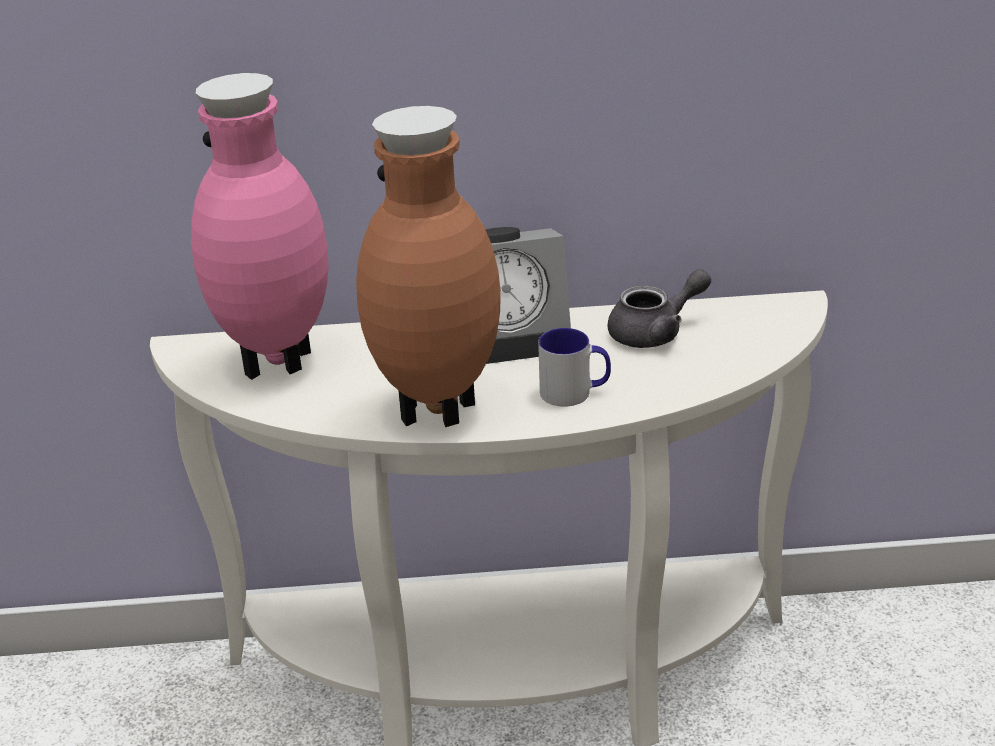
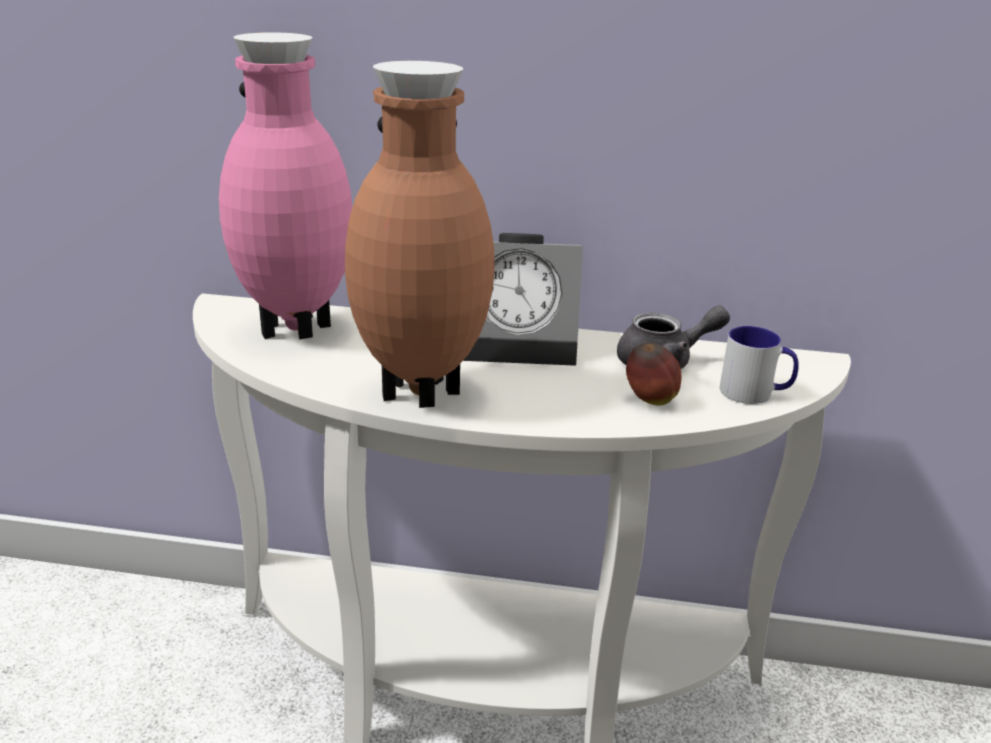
camera: 10 degrees right, 5 degrees down
mug [538,328,611,407] -> mug moved to [720,326,799,404]
none -> apple [626,343,681,406]

